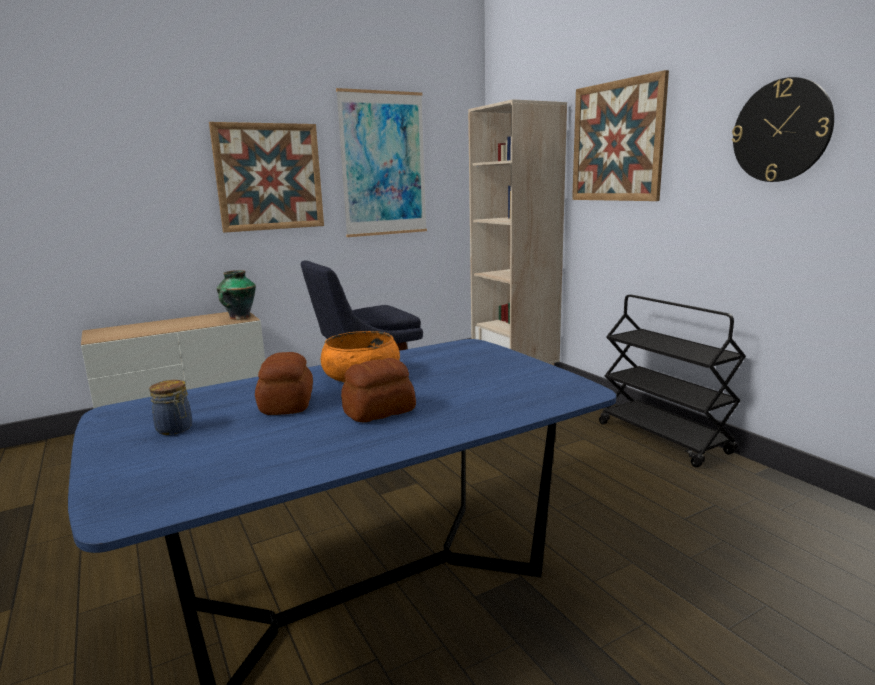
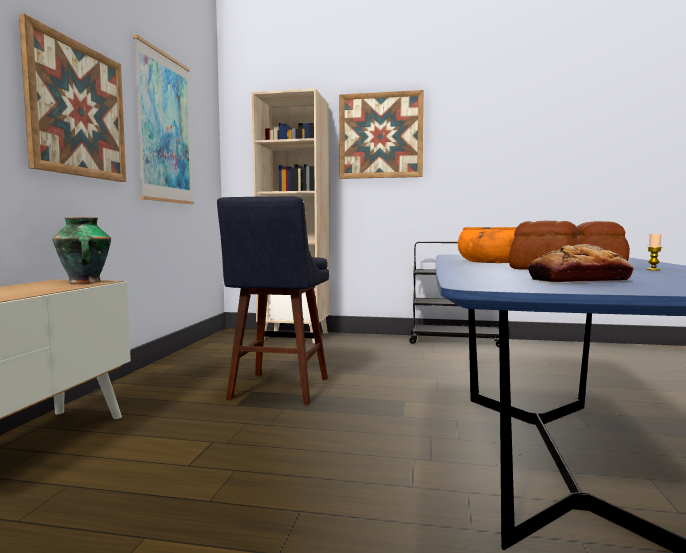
camera: 50 degrees left, 10 degrees down
jar [150,380,192,435] -> bread [528,244,634,282]
wall clock [732,77,834,182] -> none
none -> candle [646,233,662,270]

